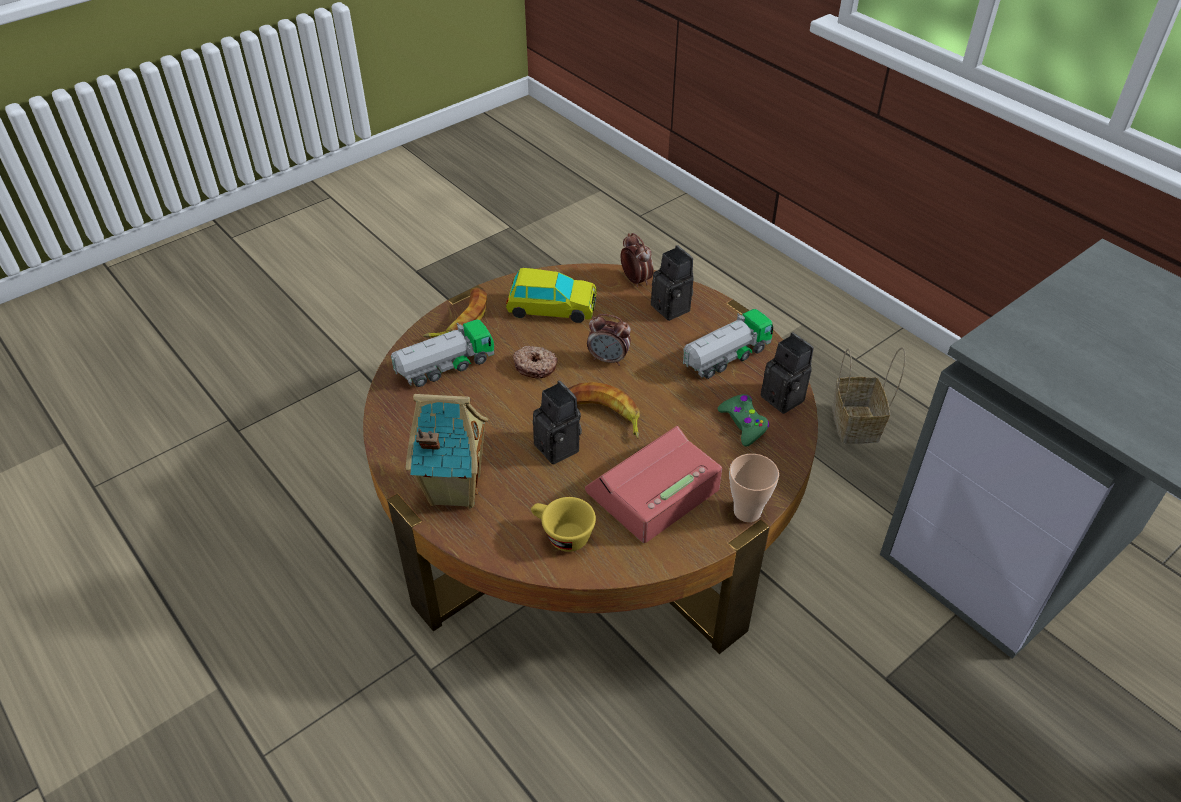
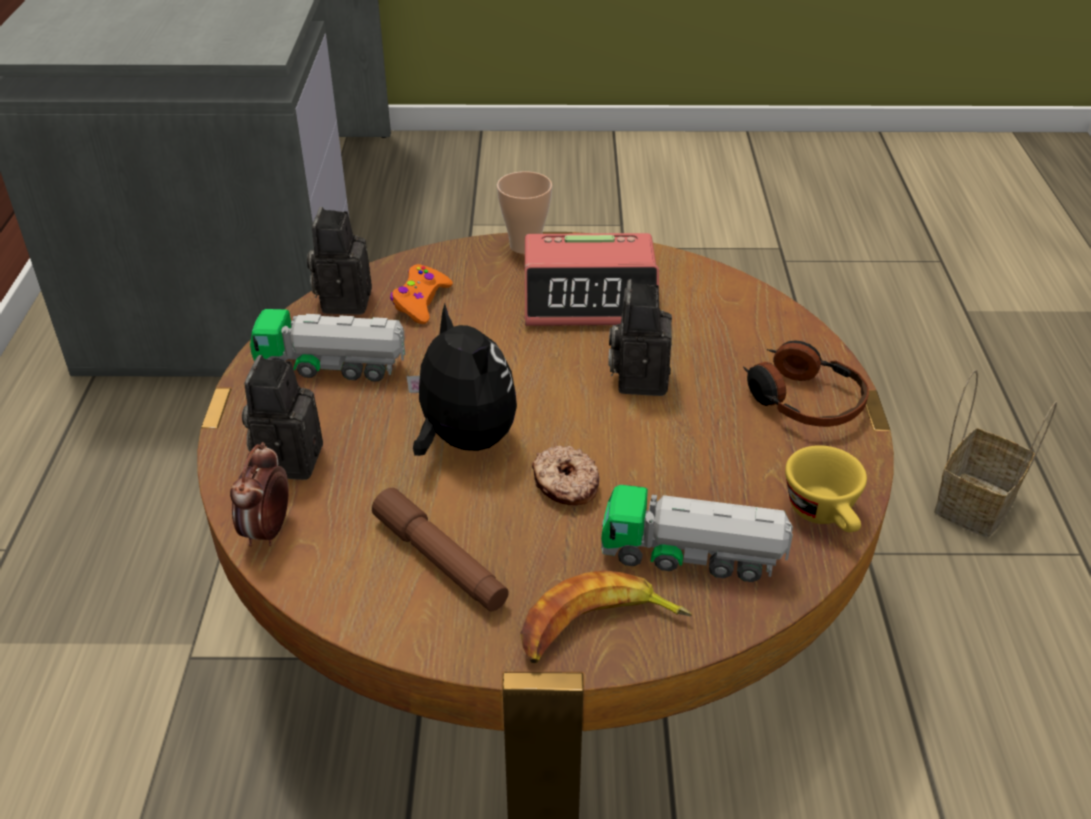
camera: 140 degrees left, 5 degrees down
toy house [406,394,488,508] -> headphones [743,340,869,427]
toy car [506,268,597,323] -> brown flashlight [372,488,509,611]
yellow cup [531,497,596,552] -> yellow cup moved to [785,445,867,532]
banana [568,382,640,439] -> none
alarm clock [587,314,631,366] -> plush toy [407,303,517,456]
green game controller [718,394,769,447] -> orange game controller [390,264,453,324]
basket [832,347,906,444] -> basket moved to [934,369,1057,537]

